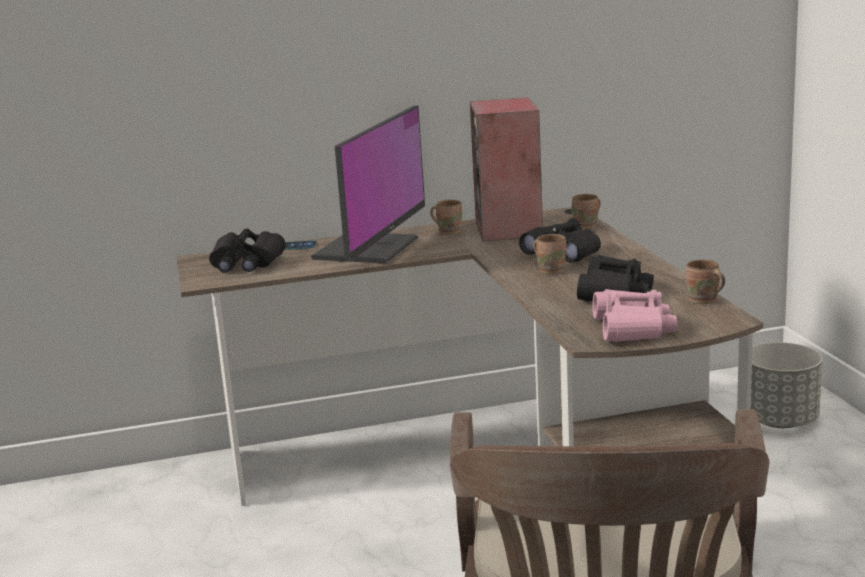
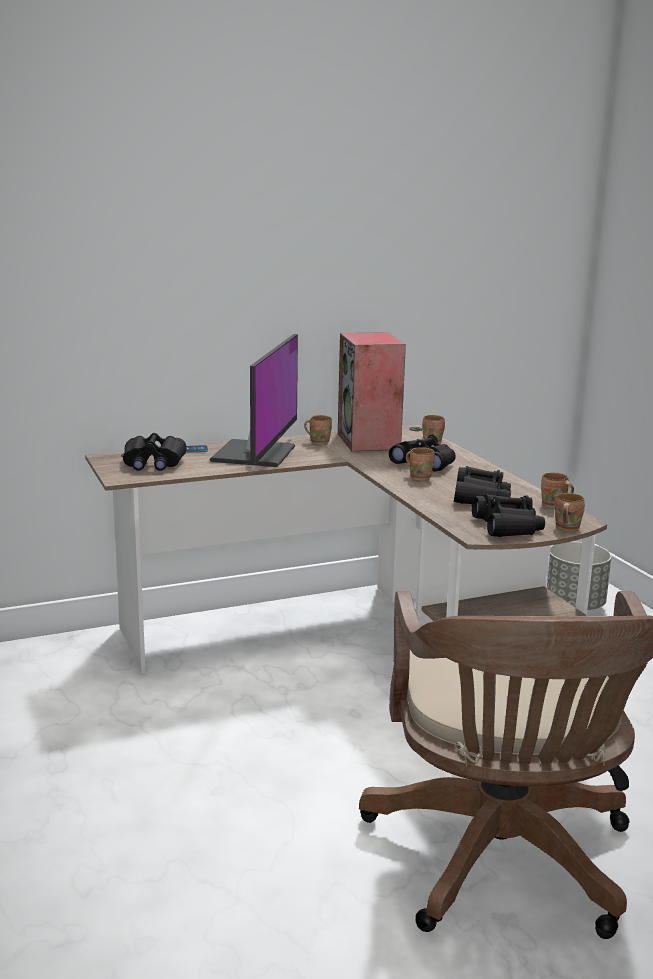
camera: 10 degrees left, 0 degrees up
pink binoculars [593,289,677,342] -> black binoculars [472,494,545,537]
none -> brown mug [555,493,585,532]

